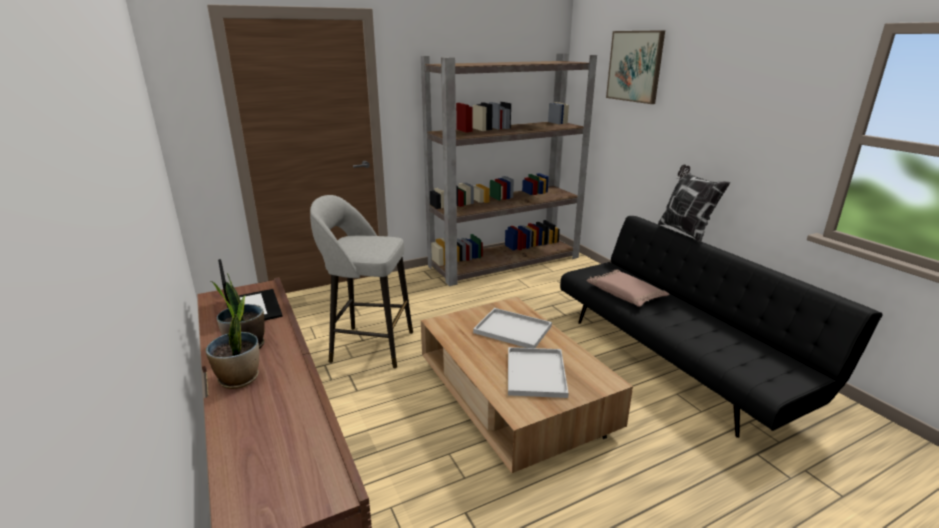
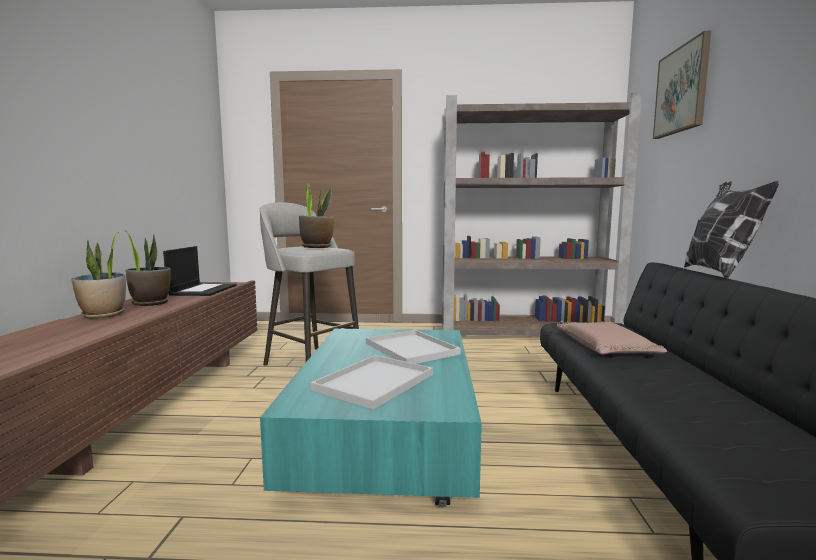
camera: 30 degrees right, 15 degrees down
brown coffee table [421,297,633,473] -> turquoise coffee table [260,329,482,507]
none -> potted plant [299,182,334,248]

